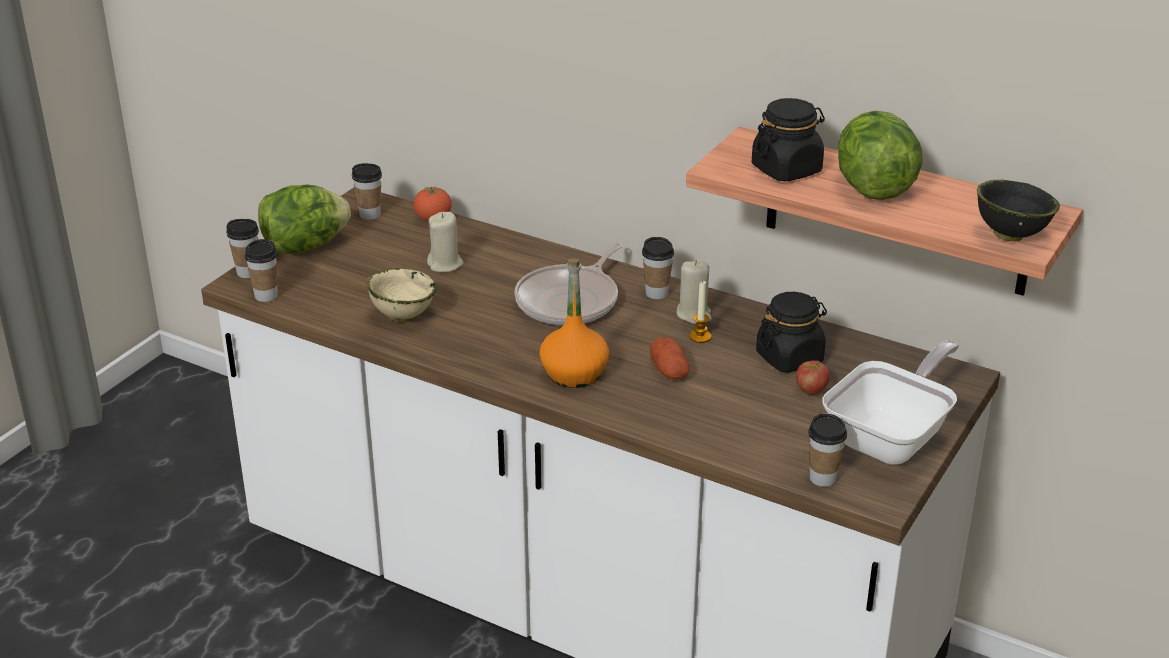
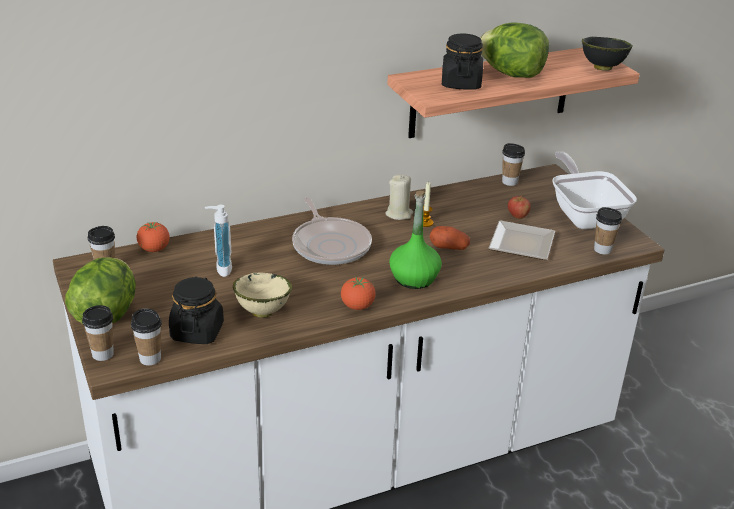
camera: 55 degrees left, 0 degrees up
beige candle [427,212,464,272] -> soap dispenser [205,205,232,277]
orange bottle [540,258,609,388] -> green bottle [389,191,442,289]
cup [642,237,674,299] -> cup moved to [502,143,525,186]
black jar [756,292,827,373] -> black jar moved to [169,277,224,344]
none -> tomato [341,276,376,310]
none -> plate [488,221,555,260]

